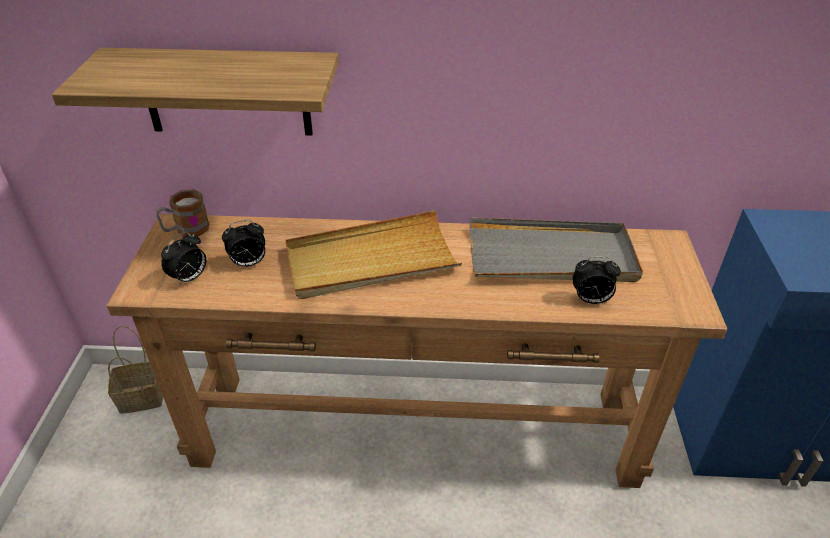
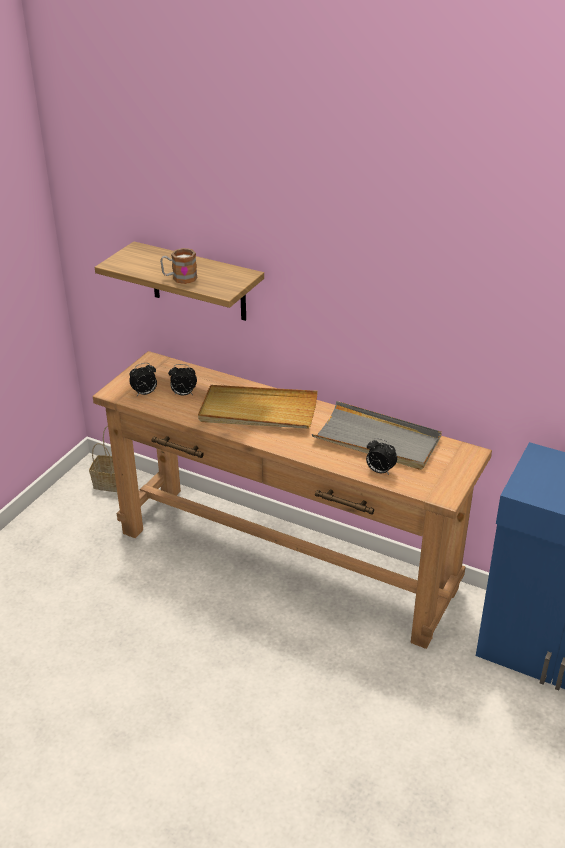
camera: 25 degrees right, 5 degrees down
mug [156,189,209,237] -> mug moved to [160,248,198,284]

